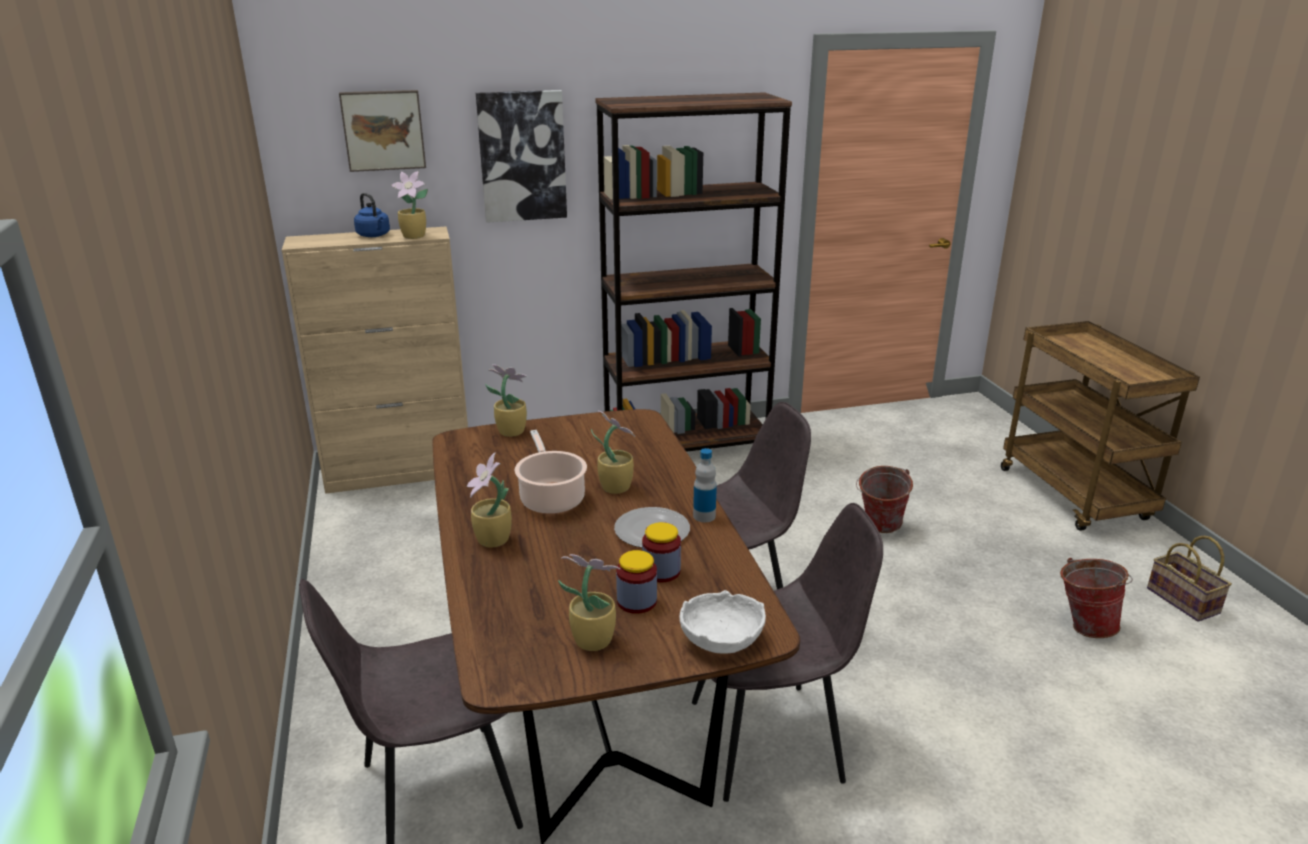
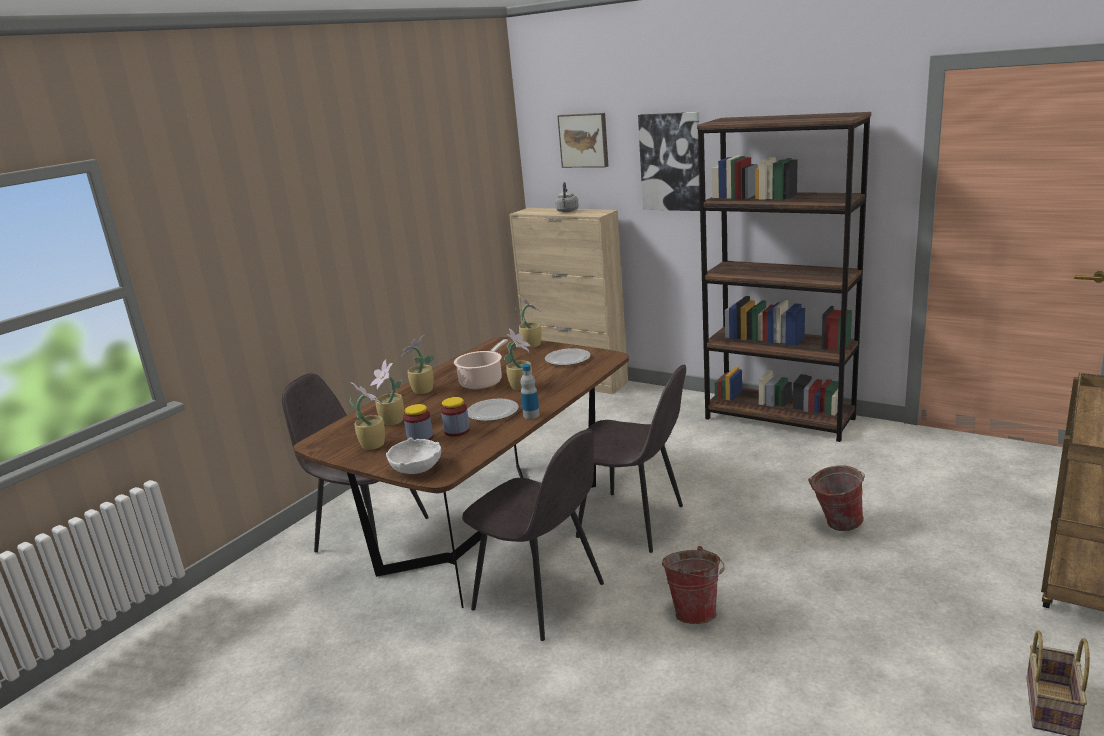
camera: 50 degrees right, 5 degrees down
blue kettle [354,193,390,237] -> grey kettle [555,182,579,212]
potted plant [391,171,428,239] -> potted plant moved to [370,360,404,426]
bucket [1060,558,1133,638] -> bucket moved to [662,546,725,624]
none -> plate [545,348,591,365]

